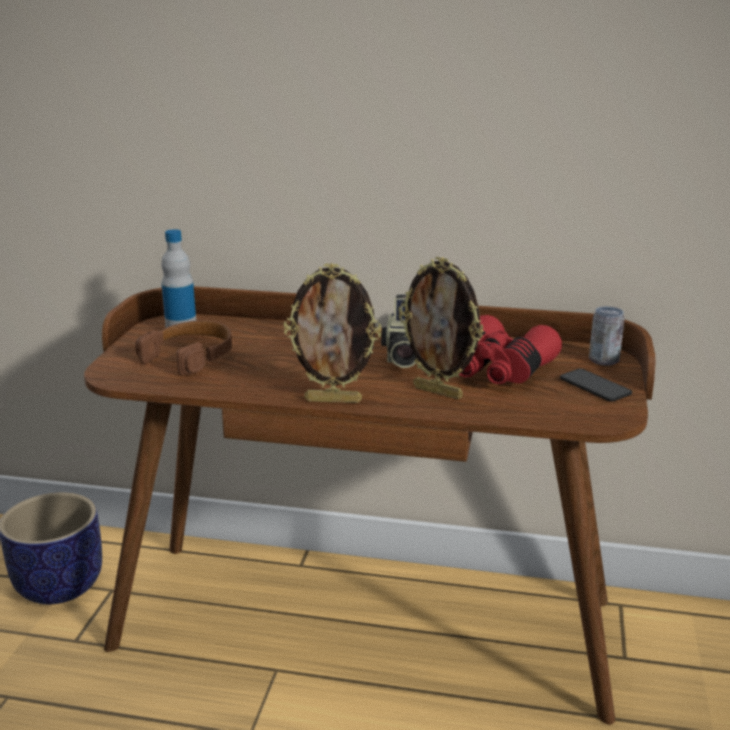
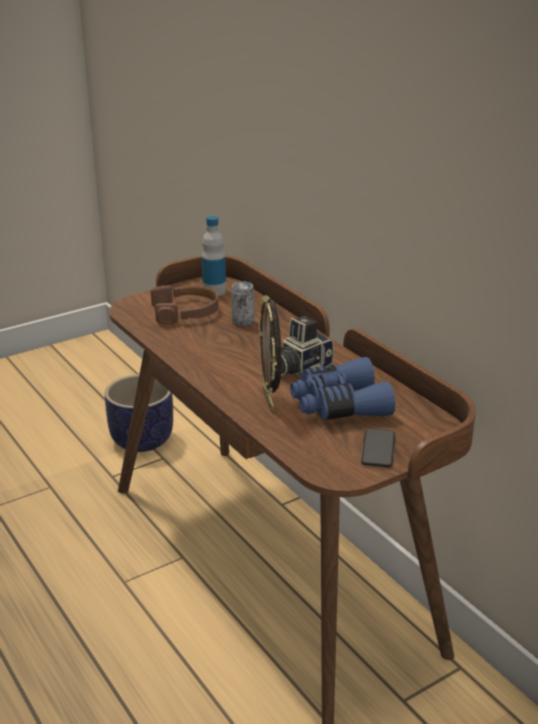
camera: 45 degrees right, 5 degrees up
picture frame [284,263,382,403] -> none
red binoculars [458,315,562,384] -> blue binoculars [290,357,395,420]
can [589,306,625,366] -> can moved to [231,281,255,327]

